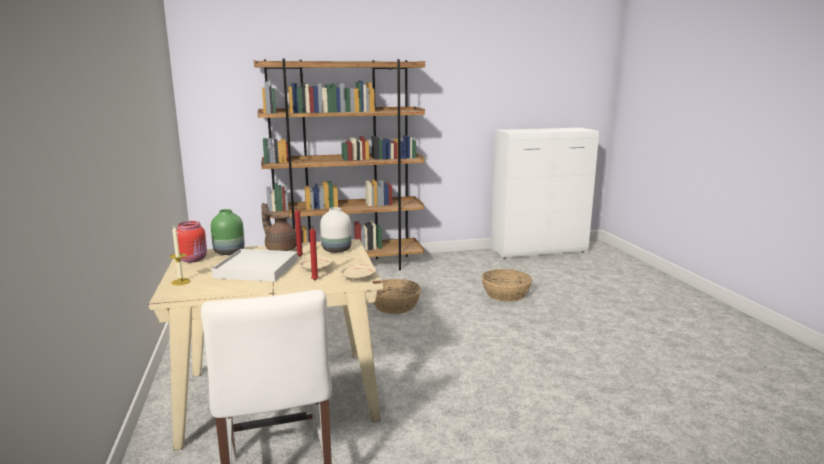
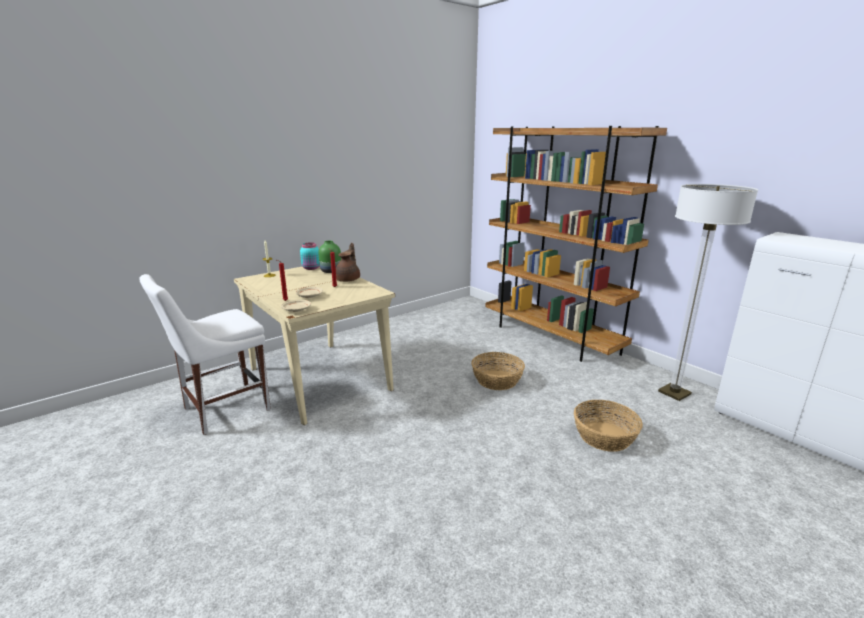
camera: 65 degrees right, 5 degrees up
red jar [177,221,207,263] -> turquoise jar [300,242,320,270]
white tray [212,249,298,282] -> none
white vase [320,207,352,253] -> none
none -> floor lamp [658,184,758,401]

